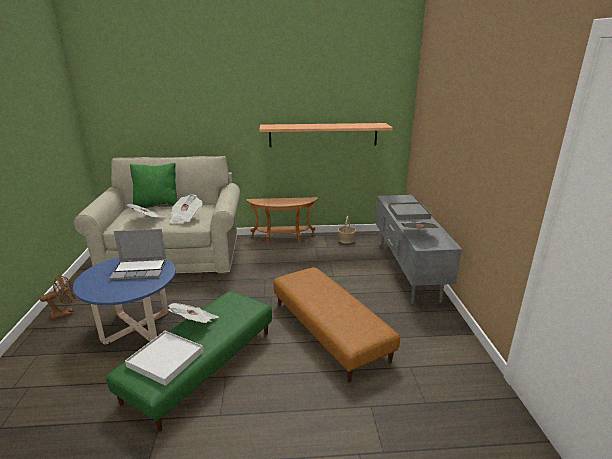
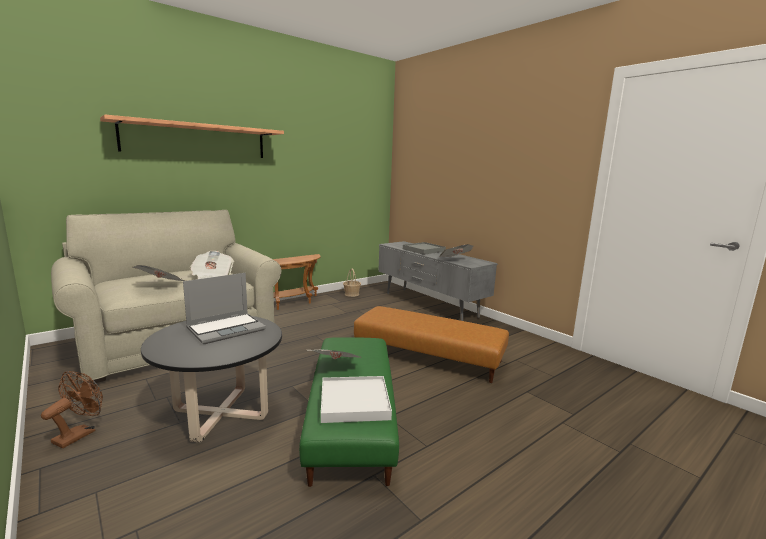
camera: 35 degrees left, 10 degrees down
blue coffee table [73,257,176,345] -> black coffee table [141,316,282,442]
green pillow [130,163,177,209] -> none
shelf [259,123,393,147] -> shelf moved to [100,114,284,158]

